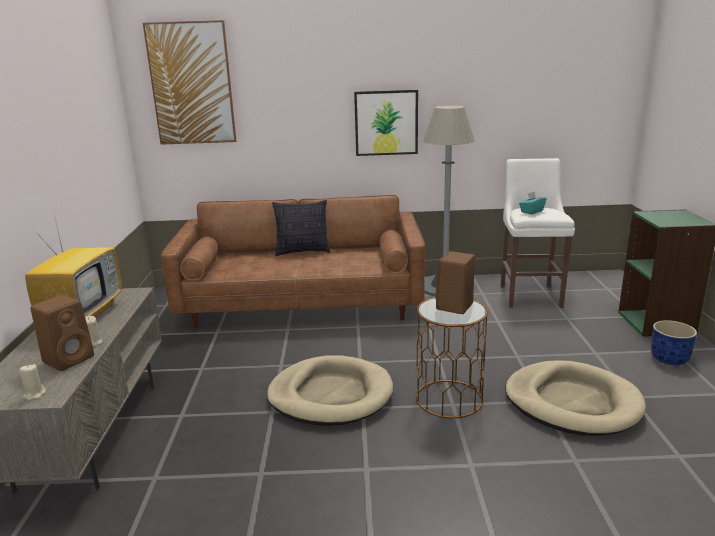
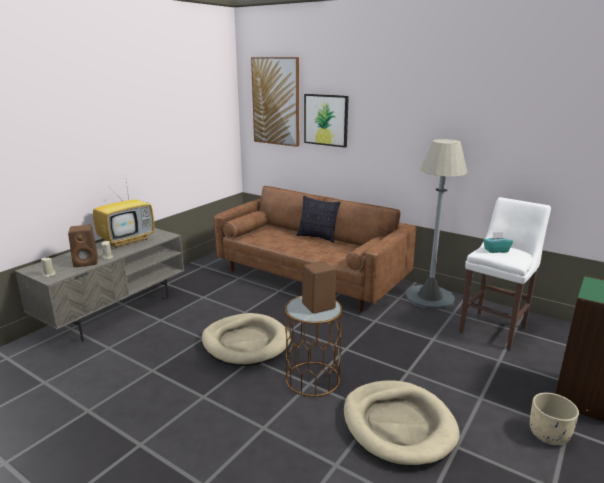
camera: 35 degrees right, 0 degrees up
picture [354,90,418,156] -> picture moved to [304,94,349,148]
blue planter [651,320,697,365] -> beige planter [530,393,579,445]

